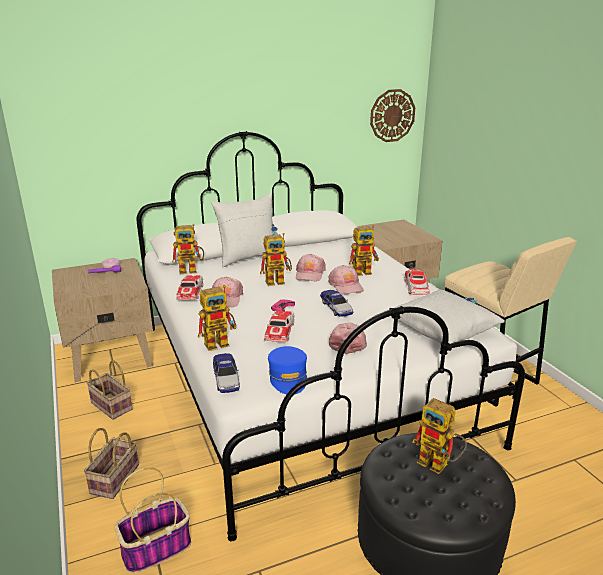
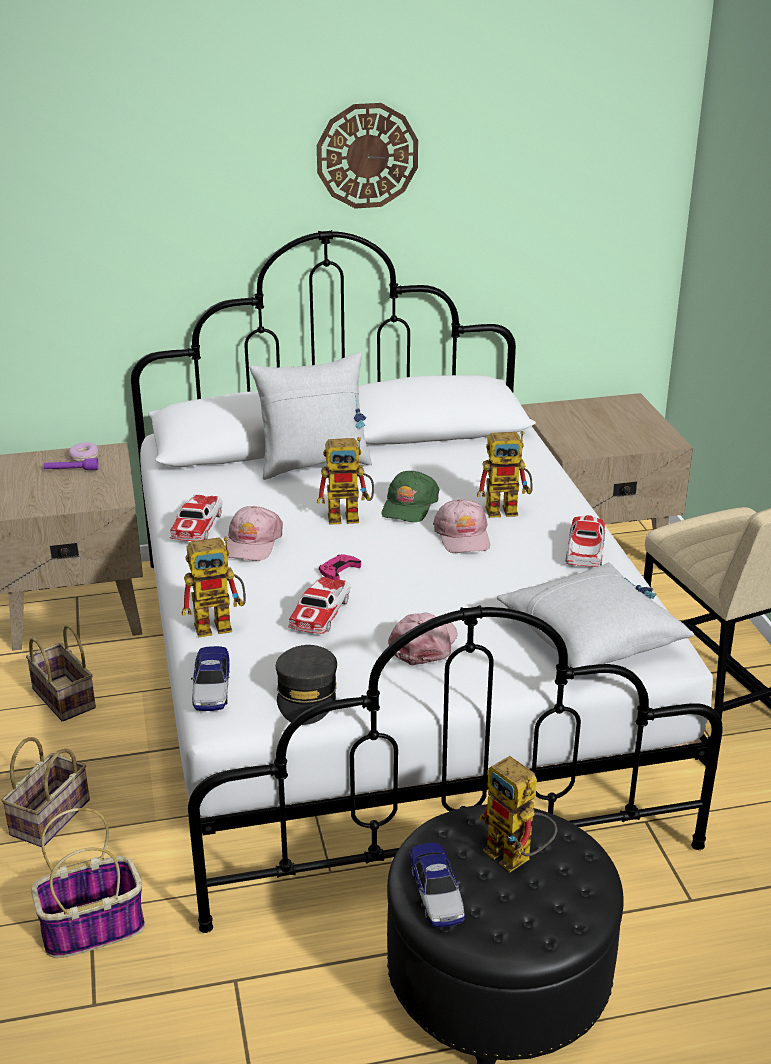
camera: 10 degrees right, 5 degrees up
toy robot [172,224,204,274] -> none
blue cap [268,346,307,394] -> grey cap [276,645,337,725]
pink cap [296,254,326,281] -> green cap [381,470,439,522]
toy car [320,290,353,317] -> toy car moved to [410,843,465,927]
wall clock [370,89,415,142] -> wall clock moved to [317,103,418,209]

